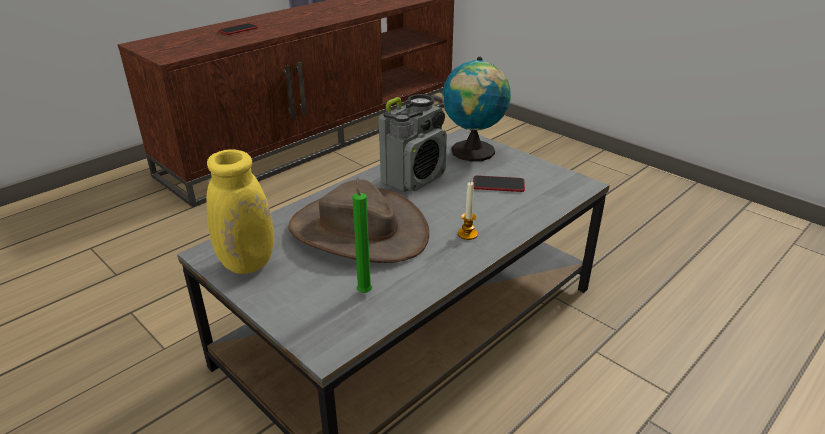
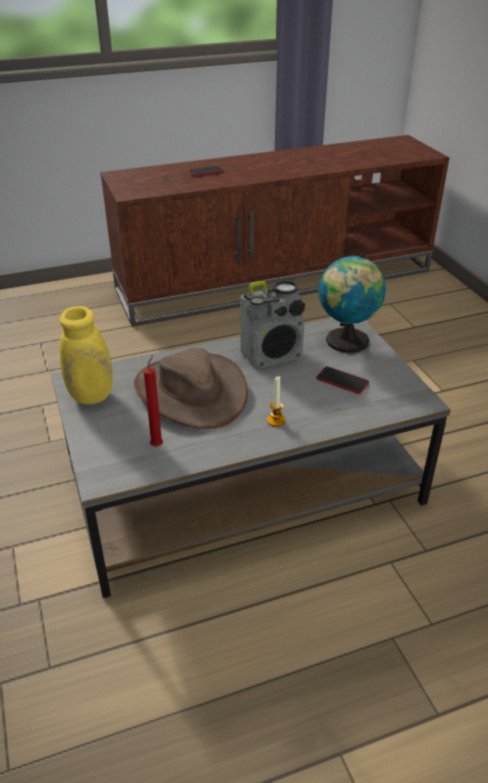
camera: 25 degrees right, 5 degrees up
green candle [352,177,372,293] -> red candle [143,355,163,446]

